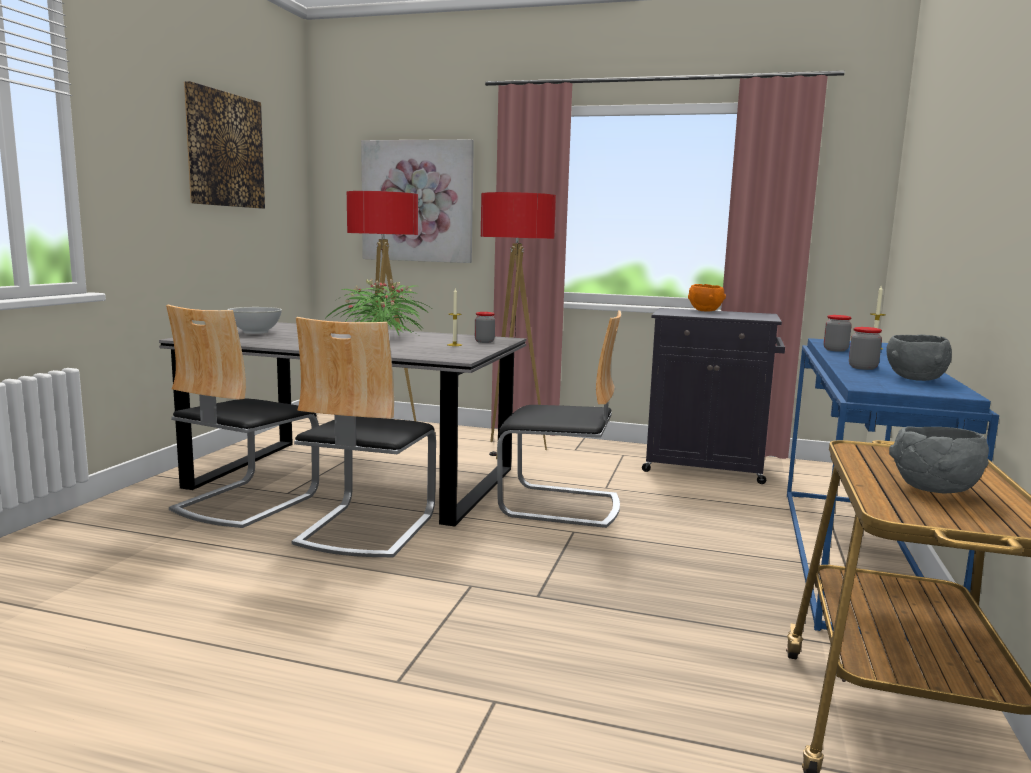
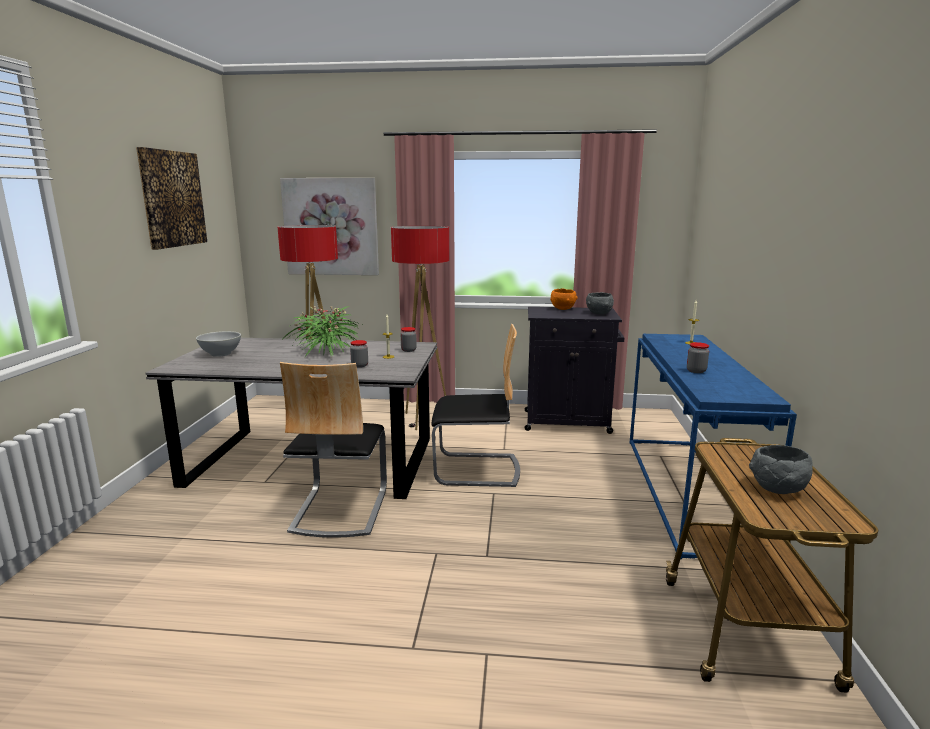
camera: 10 degrees left, 5 degrees up
chair [166,305,319,528] -> none
jar [824,315,852,352] -> jar moved to [350,340,368,368]
grey bowl [887,334,952,381] -> grey bowl moved to [586,292,614,314]

